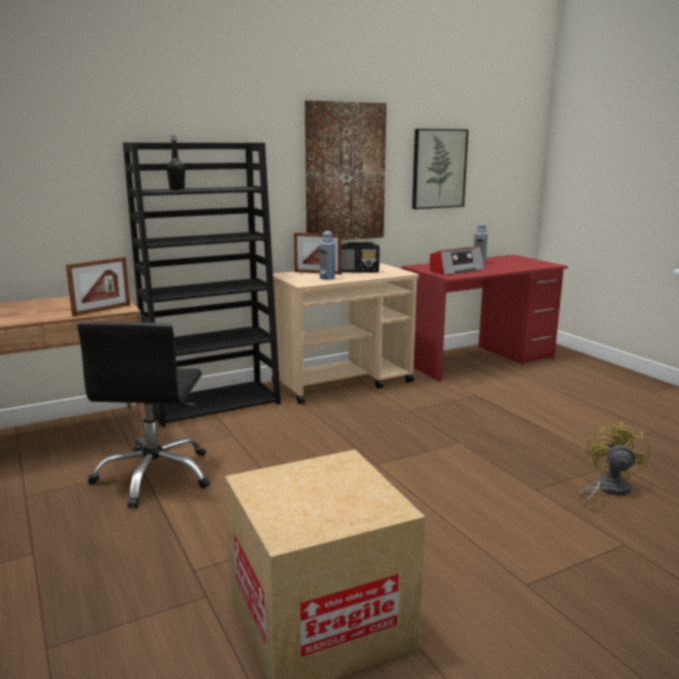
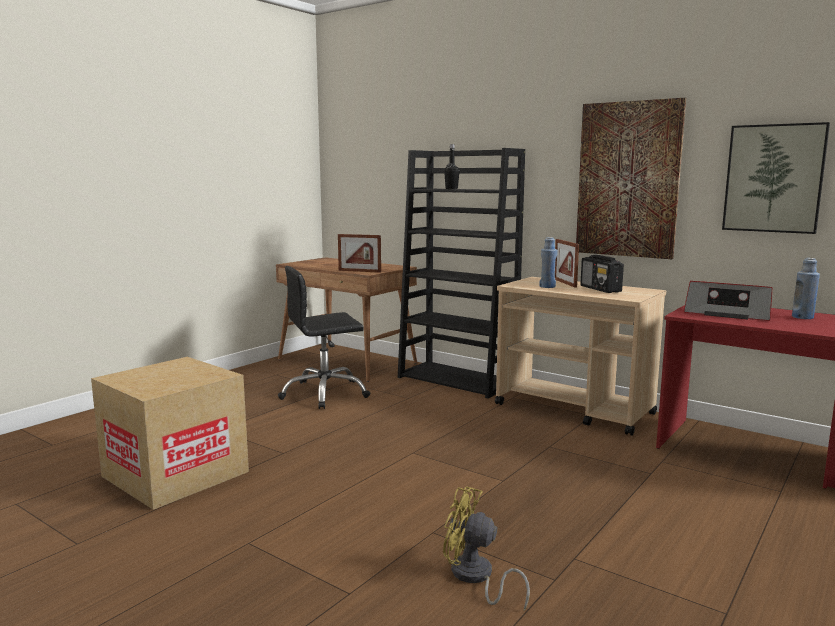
camera: 65 degrees right, 5 degrees down
yellow fan [580,422,650,507] -> yellow fan turned 150 degrees counterclockwise [443,486,530,611]

